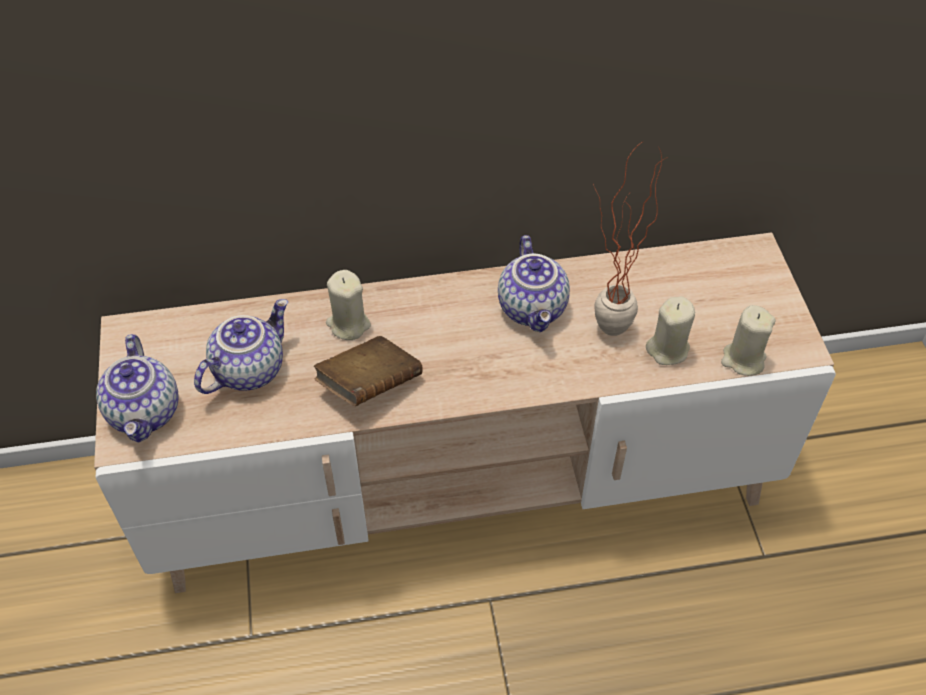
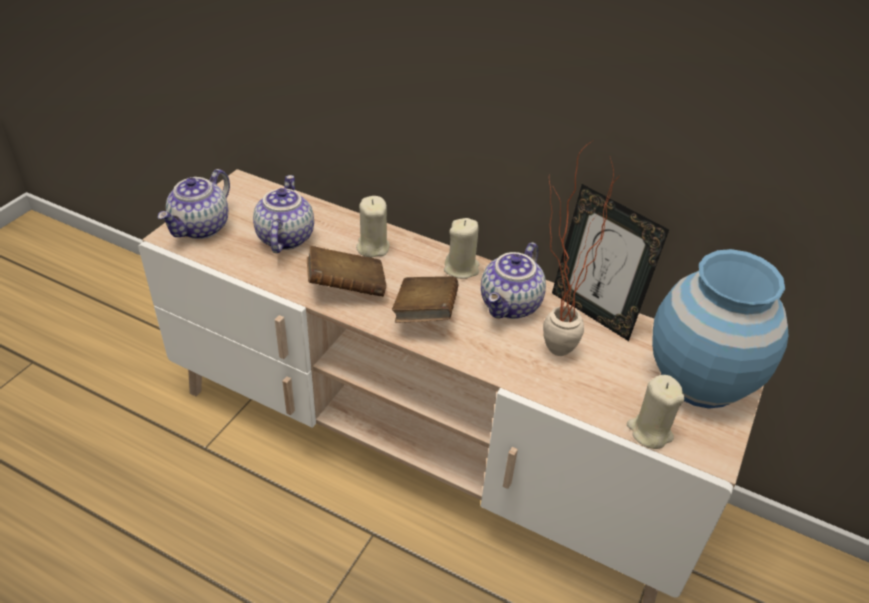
camera: 35 degrees right, 10 degrees down
teapot [194,299,288,394] -> teapot turned 75 degrees counterclockwise [253,175,314,253]
beige candle [646,296,695,365] -> beige candle moved to [444,218,479,279]
none -> brown book [392,276,459,323]
none -> picture frame [552,184,669,341]
none -> blue vase [652,249,789,409]

